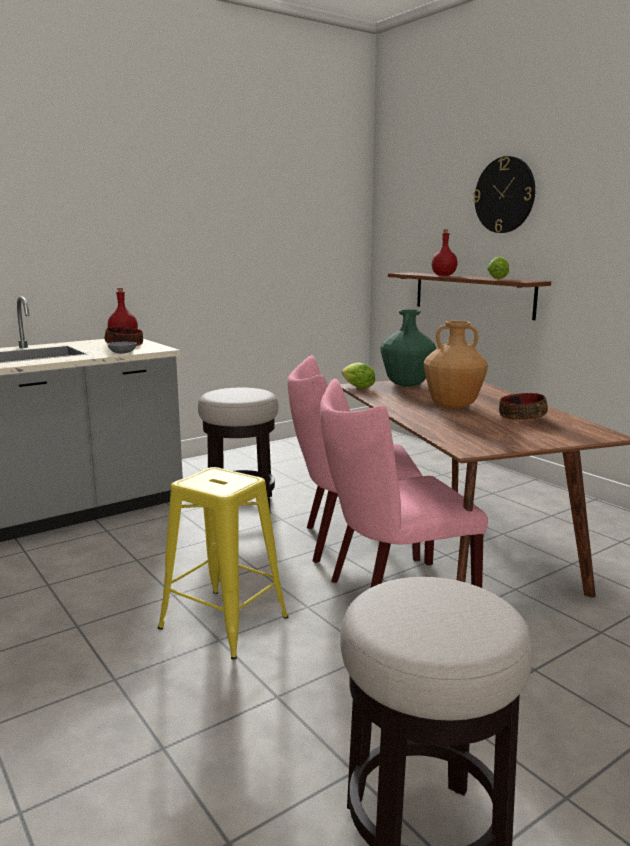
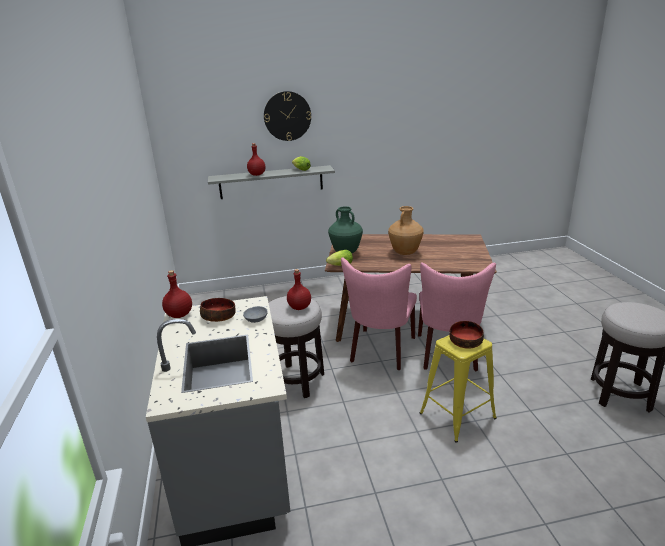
camera: 65 degrees left, 10 degrees up
brown shelf [388,272,551,320] -> grey shelf [208,165,335,199]
bowl [499,393,548,420] -> bowl moved to [449,321,484,349]
none -> red bottle [287,269,311,310]

